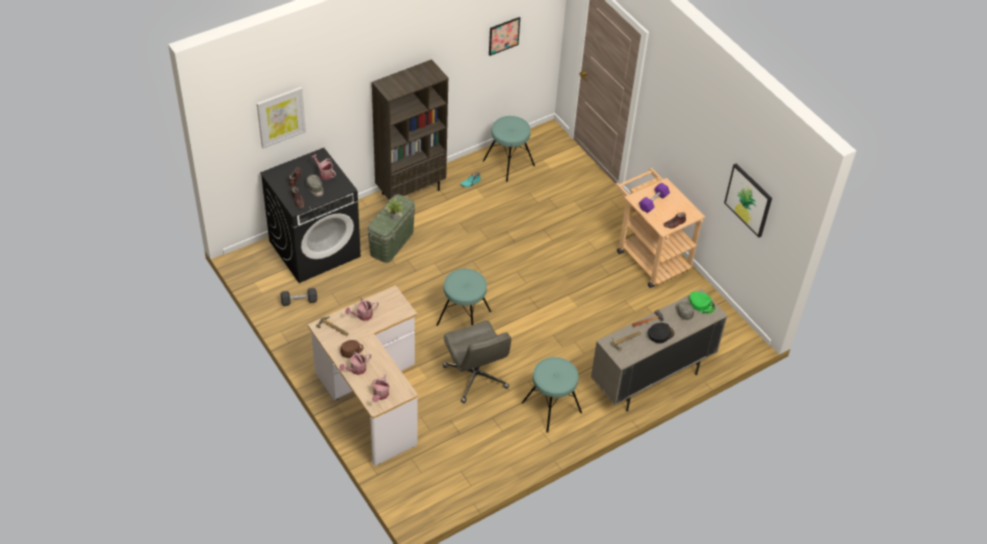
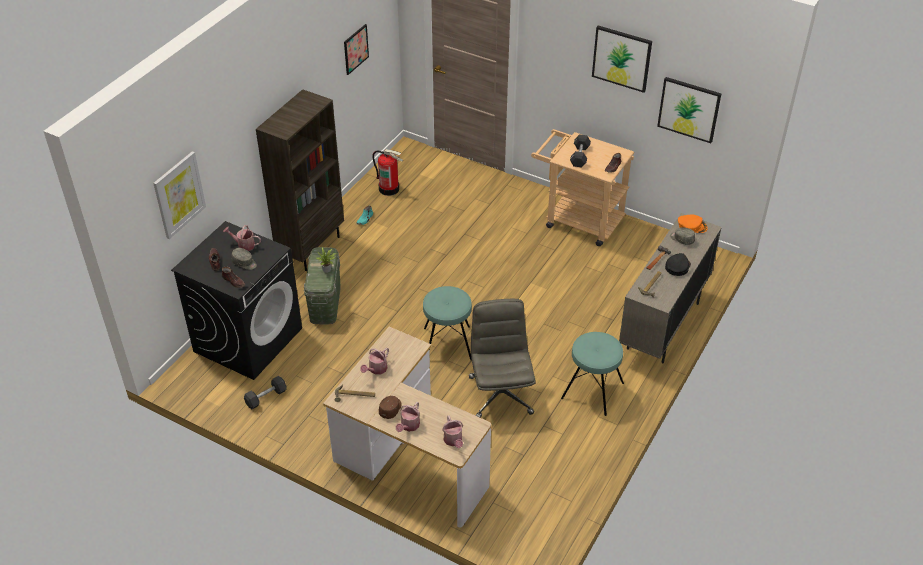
camera: 25 degrees left, 5 degrees down
grey office chair [443,321,511,403] -> grey office chair turned 135 degrees counterclockwise [469,299,536,418]
turquoise stool [483,116,535,182] -> fire extinguisher [372,149,403,196]
purple dumbbell [639,182,670,213] -> black dumbbell [570,134,591,167]
green cap [689,291,715,314] -> orange cap [678,215,708,233]
none -> picture [592,26,652,93]

